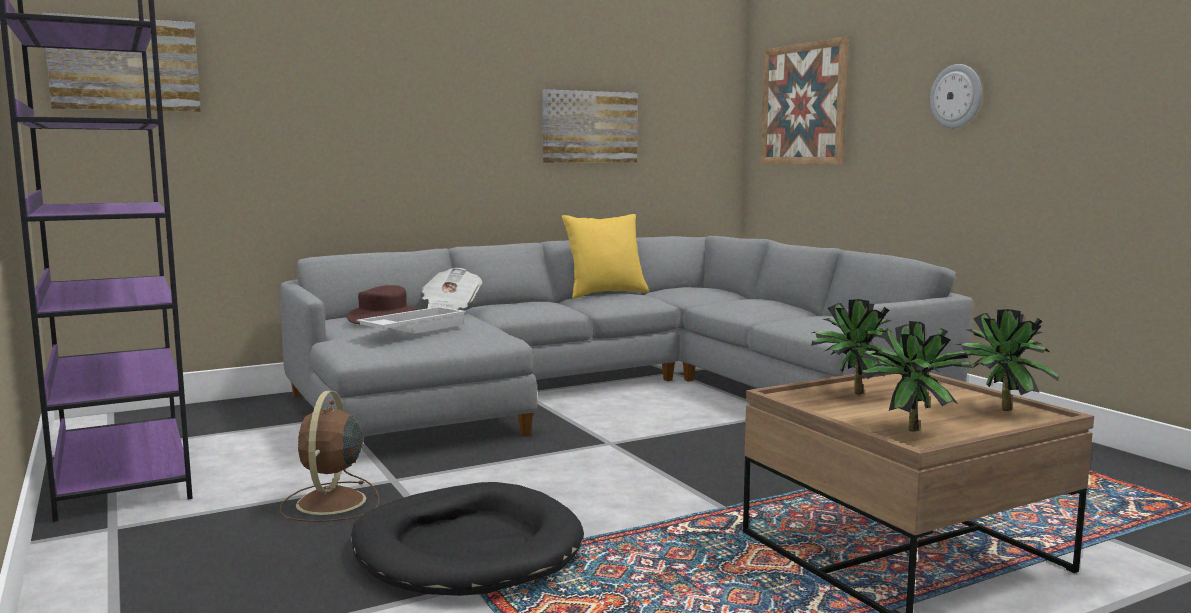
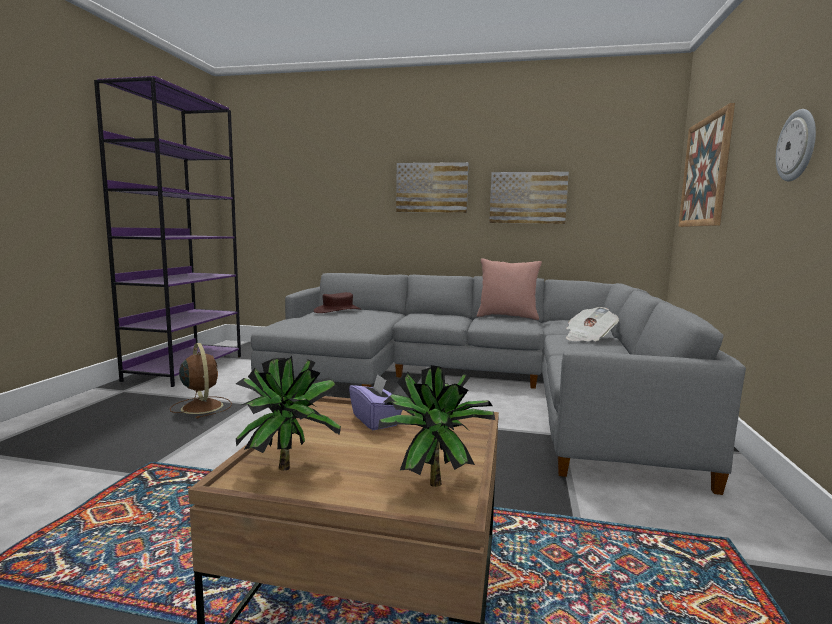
camera: 40 degrees right, 0 degrees up
picture [42,13,201,112] -> picture moved to [396,162,469,213]
brown fan [280,391,380,522] -> brown fan turned 105 degrees clockwise [170,343,232,418]
black dog bed [350,482,584,596] -> none
white tray [356,307,466,333] -> none
newspaper [422,268,482,309] -> newspaper moved to [566,307,619,341]
yellow pillow [562,214,649,299] -> pink pillow [477,258,542,320]
potted plant [811,299,892,394] -> purple tissue box [349,374,402,430]

